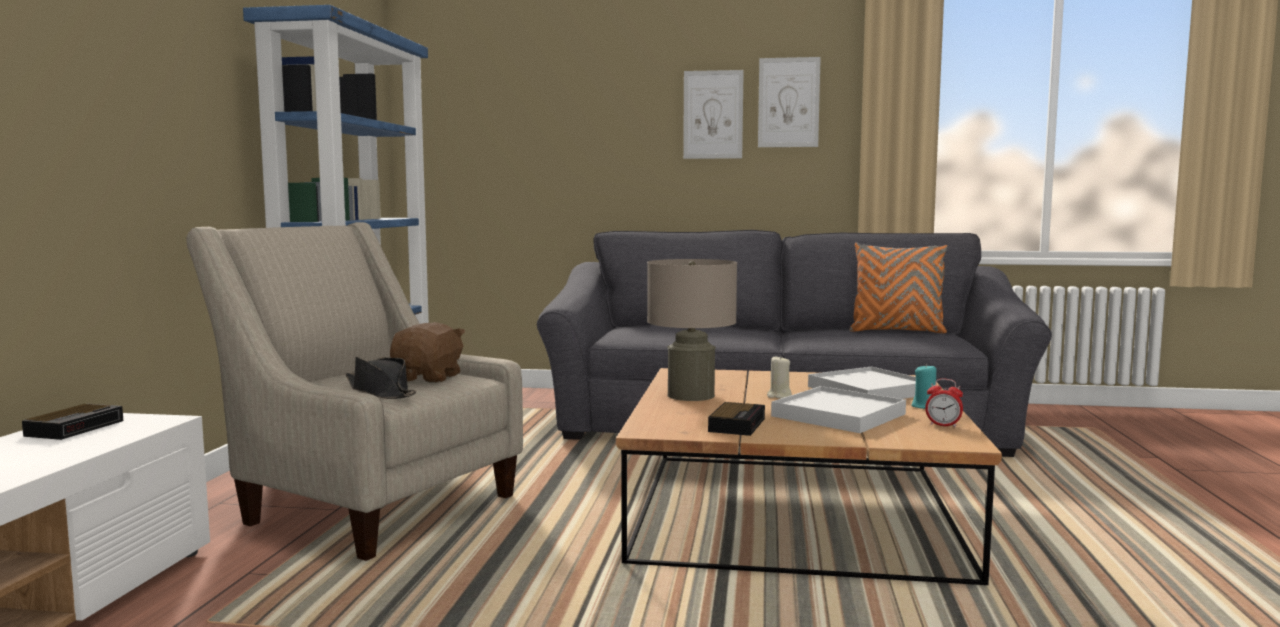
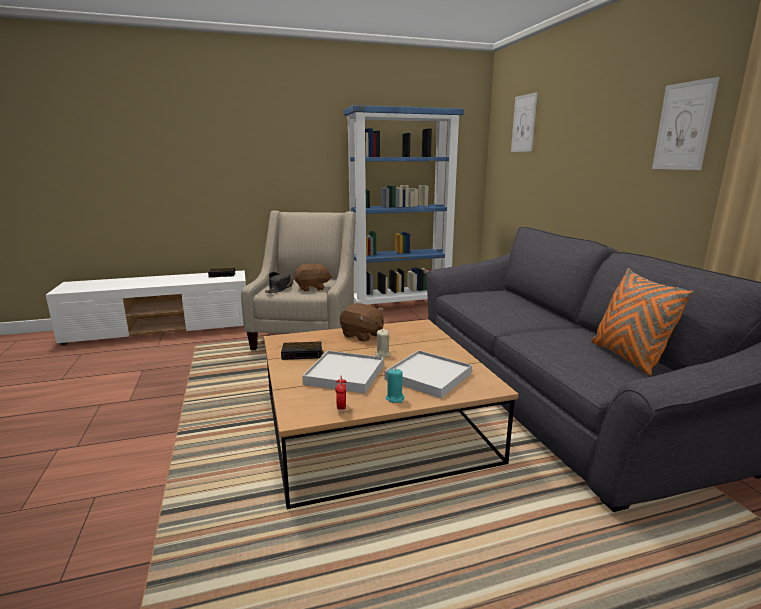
camera: 65 degrees right, 10 degrees up
beige table lamp [647,259,737,401] -> brown plush toy [340,303,384,342]
picture [683,70,744,159] -> picture moved to [511,92,538,152]

